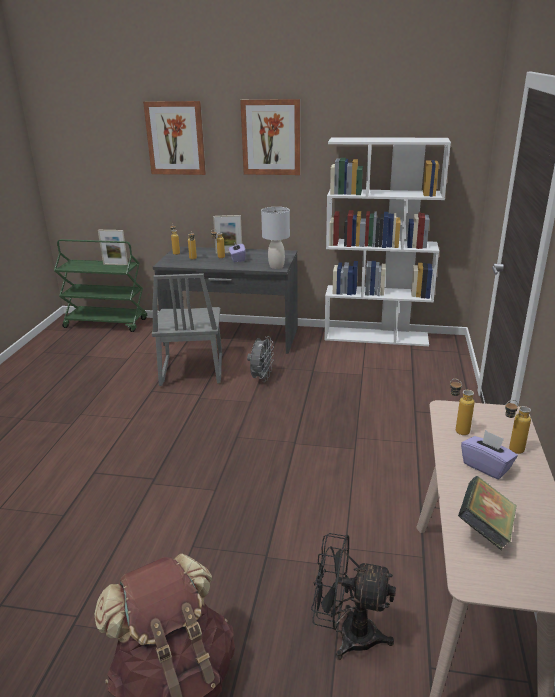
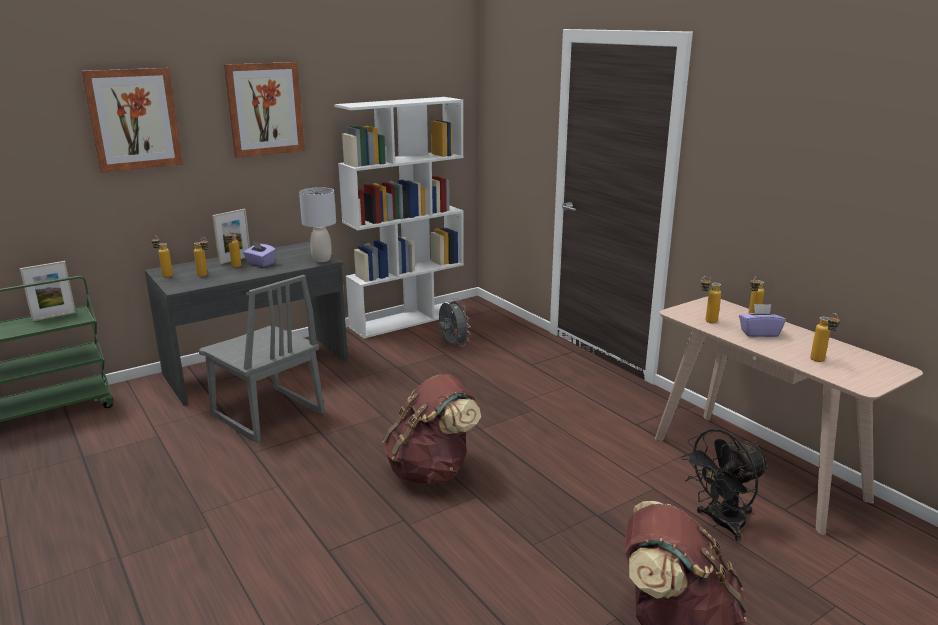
camera: 45 degrees left, 5 degrees down
grey fan [247,336,274,381] -> grey fan moved to [438,298,471,347]
book [458,476,517,550] -> bottle [810,313,840,362]
none -> brown backpack [382,374,481,484]

